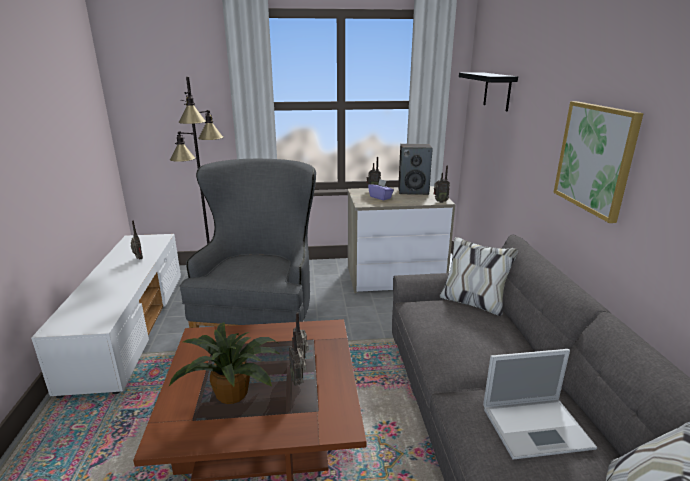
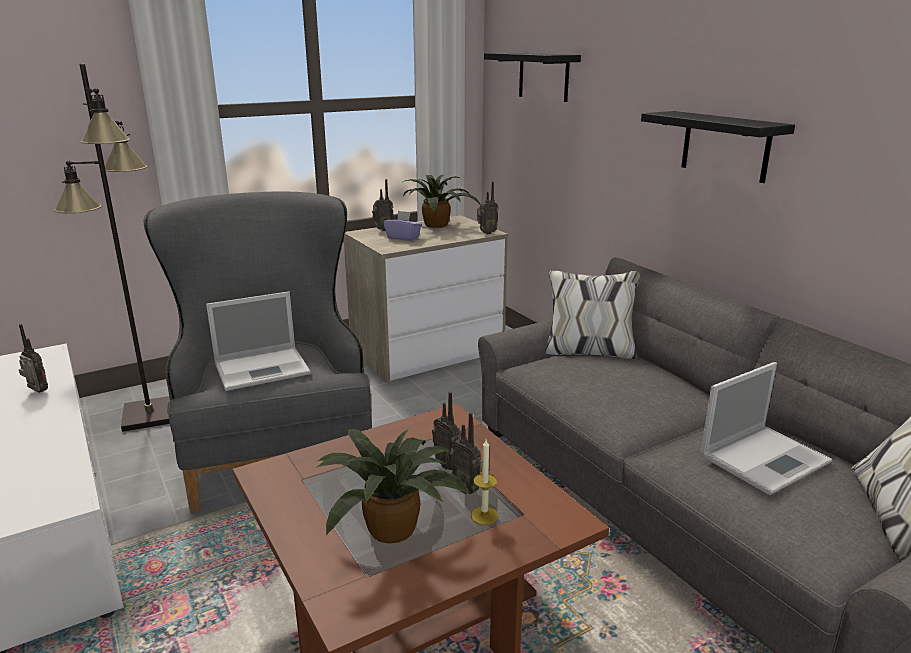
camera: 25 degrees left, 0 degrees up
speaker [398,144,433,195] -> potted plant [403,175,481,228]
picture [553,101,644,223] -> black shelf [641,111,795,183]
none -> laptop [206,291,311,391]
none -> candle [471,440,499,525]

